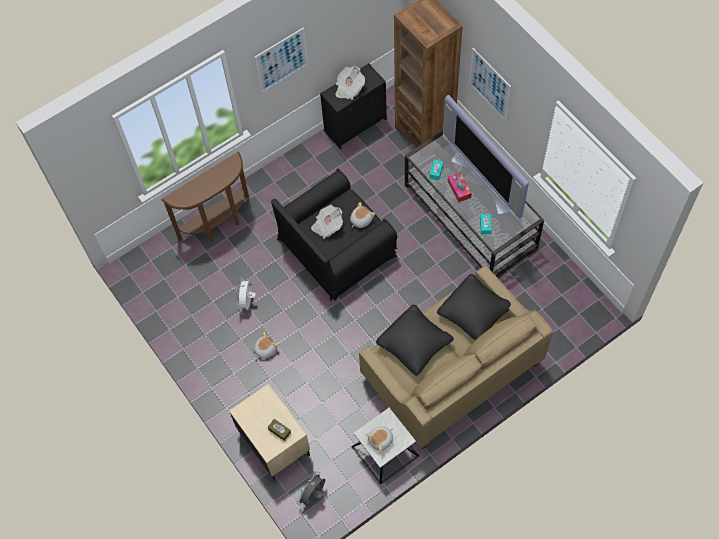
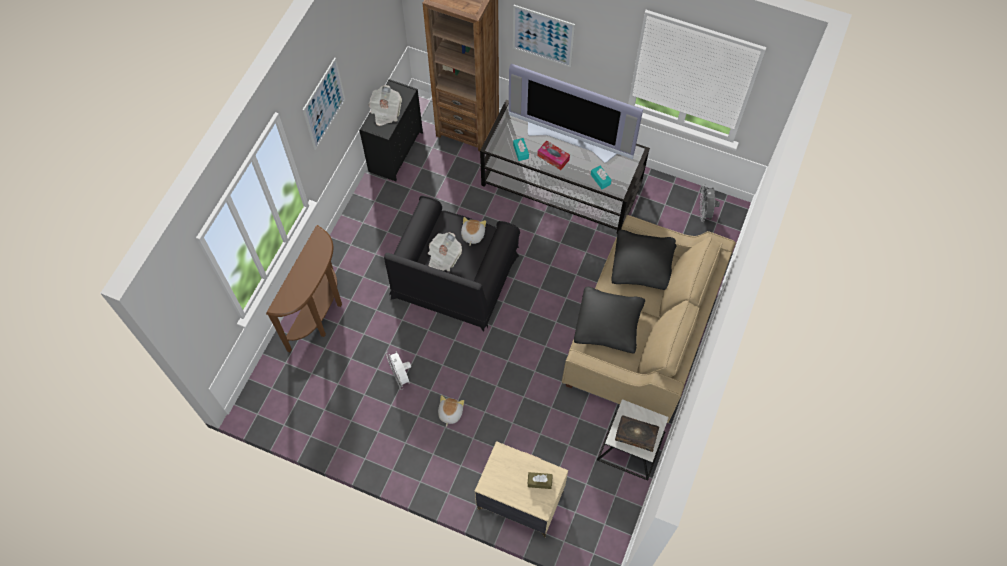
camera: 35 degrees left, 0 degrees up
grey fan [297,472,325,507] -> grey fan moved to [699,184,720,222]
plush toy [365,426,393,451] -> book [615,415,659,452]

